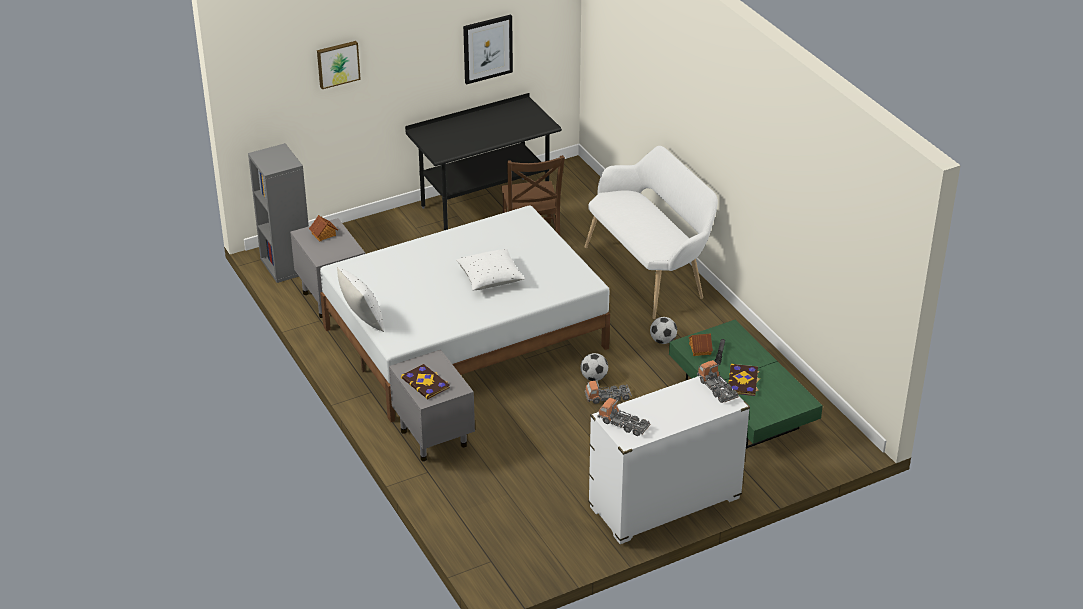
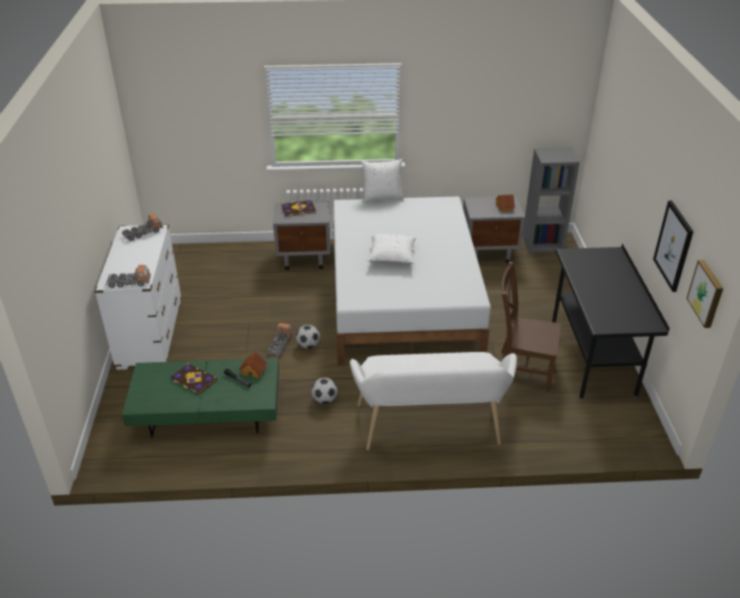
camera: 115 degrees right, 0 degrees up
picture [317,41,361,89] -> picture moved to [686,260,723,328]

